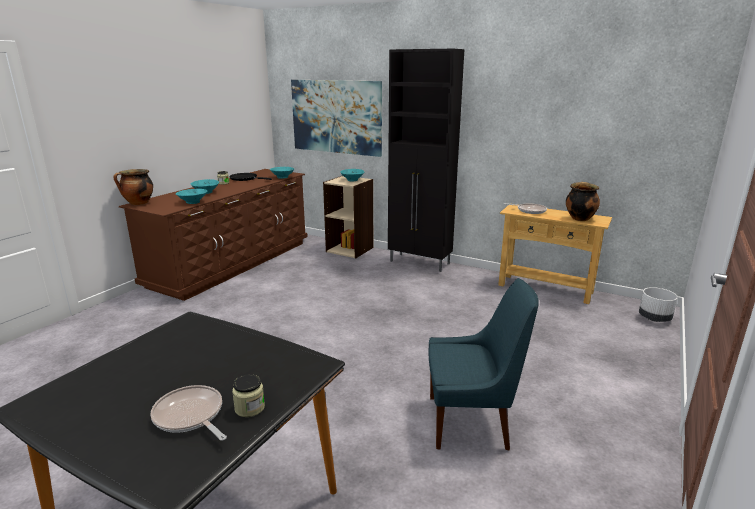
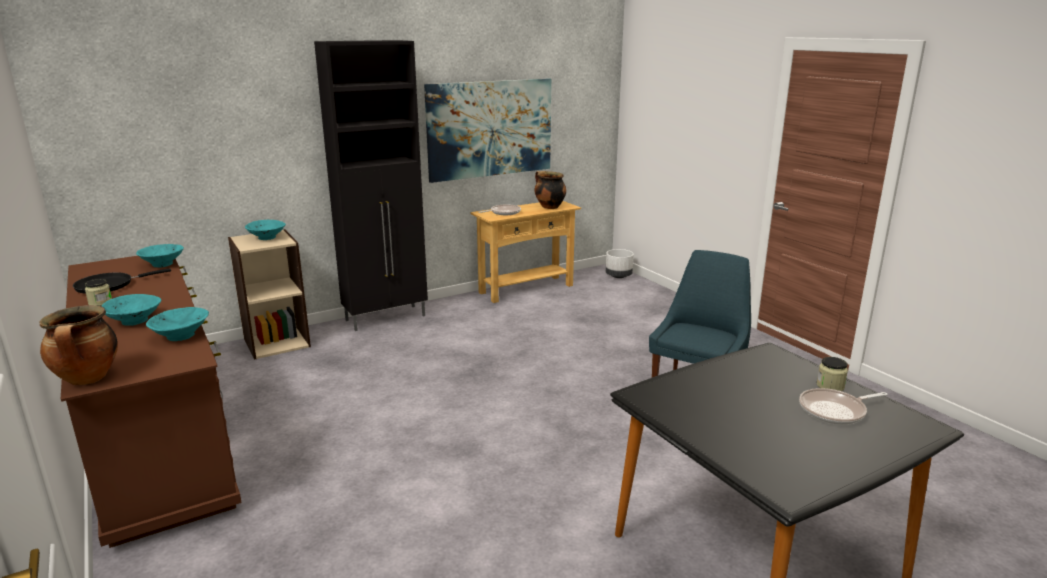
camera: 60 degrees left, 0 degrees up
picture [291,80,382,157] -> picture moved to [424,78,551,183]

